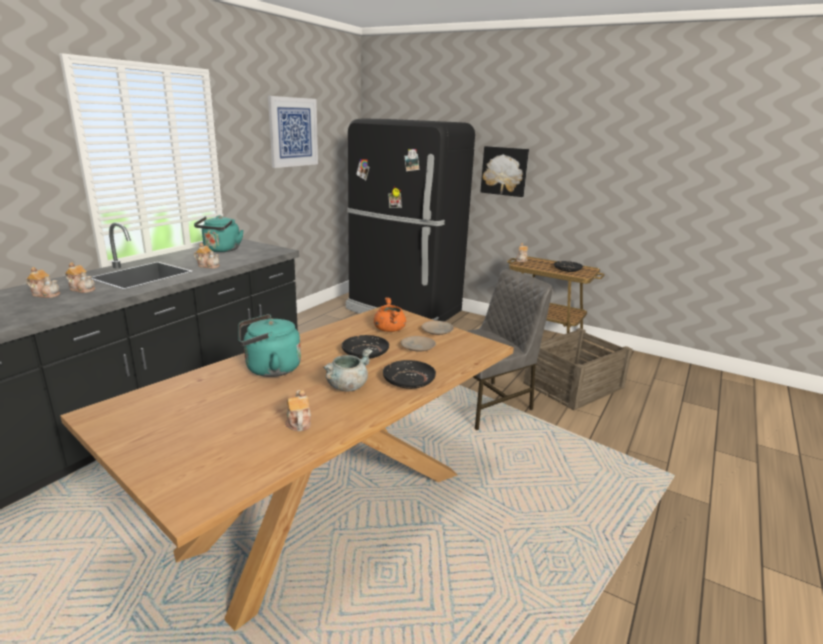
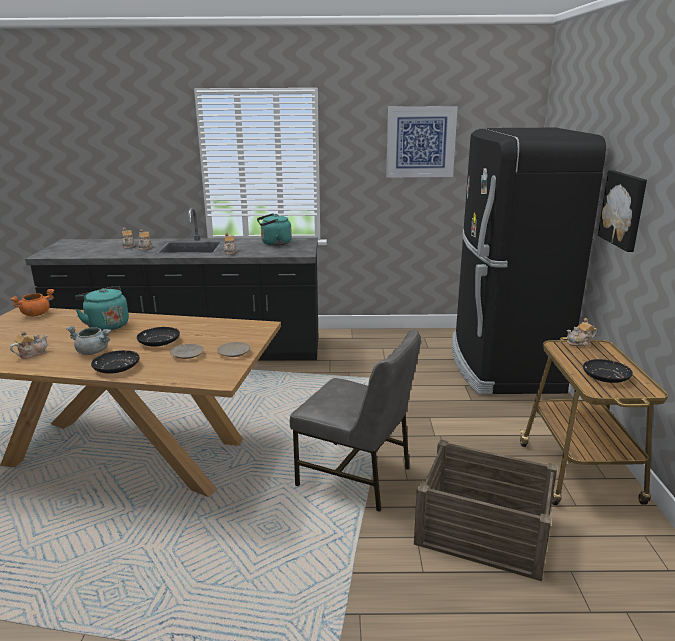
camera: 60 degrees right, 0 degrees up
orange cooking pot [374,298,406,332] -> orange cooking pot moved to [10,289,54,317]

